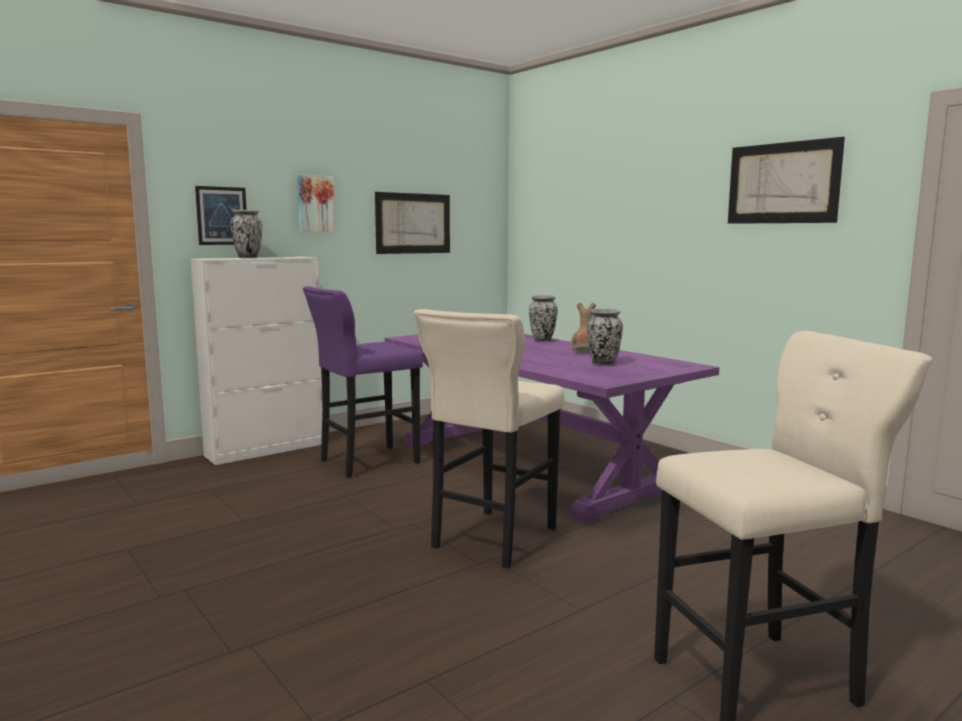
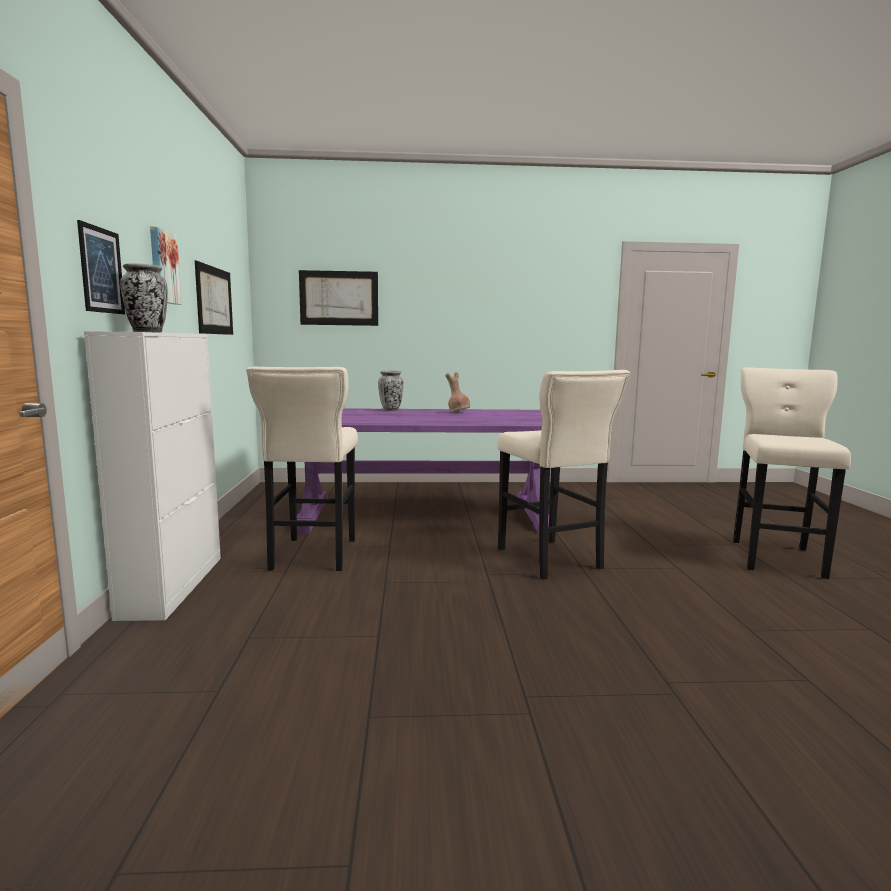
camera: 55 degrees left, 0 degrees up
purple stool [303,286,423,478] -> beige stool [246,367,358,571]
vase [587,309,623,366] -> none
picture [728,137,845,224] -> picture moved to [299,270,378,326]

